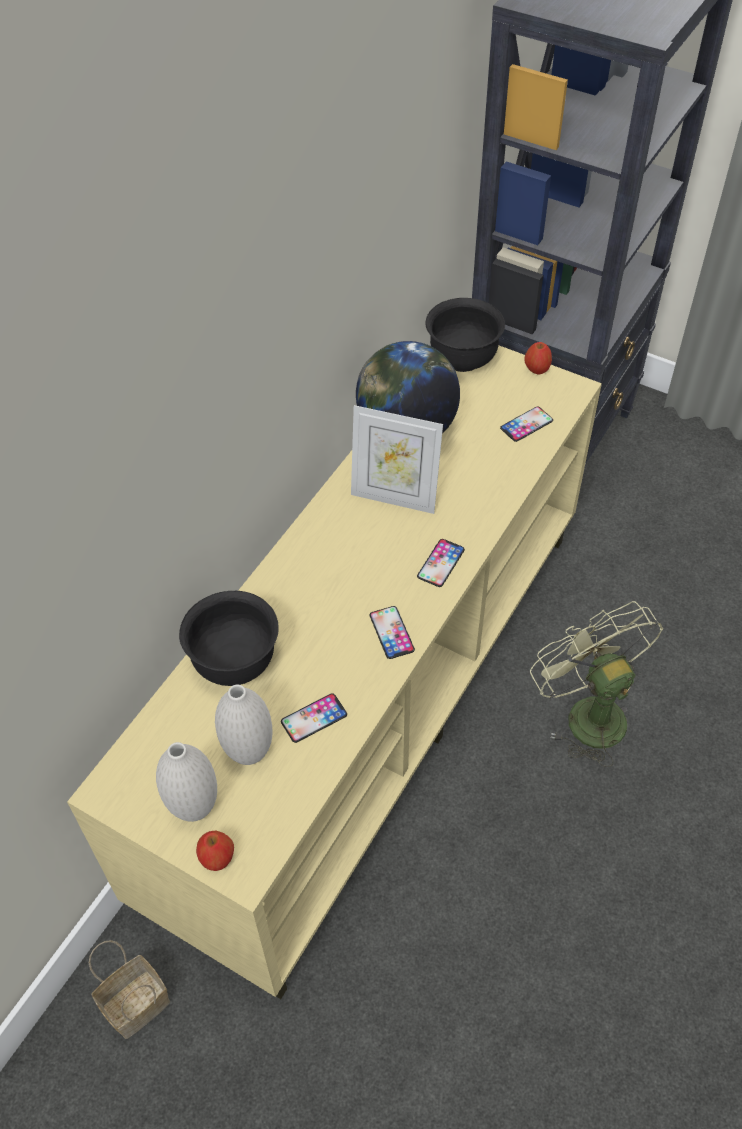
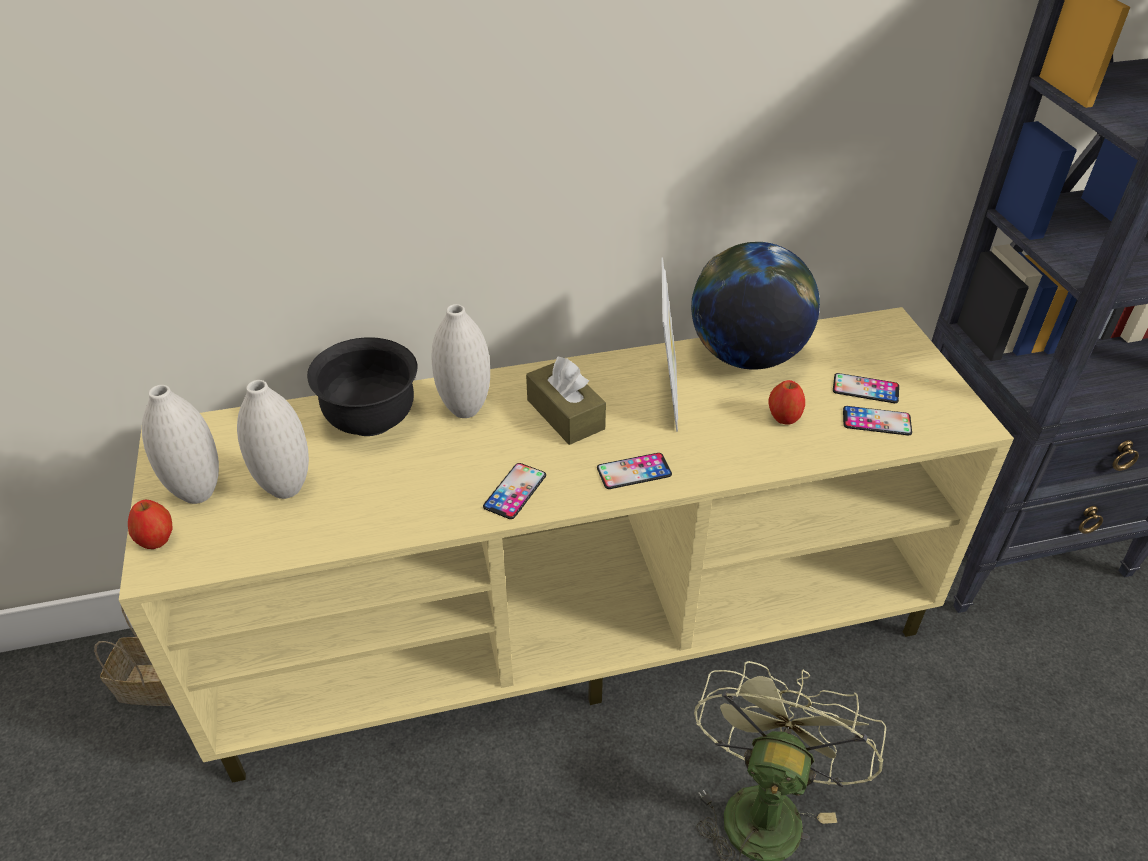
camera: 45 degrees right, 10 degrees down
phone [281,694,347,743] -> phone moved to [833,373,899,403]
picture frame [351,405,443,514] -> picture frame turned 150 degrees counterclockwise [661,258,678,432]
black bowl [425,298,505,372] -> none
apple [524,342,552,374] -> apple moved to [768,380,805,425]
none -> white vase [431,304,490,418]
none -> brown tissue box [526,357,606,445]

